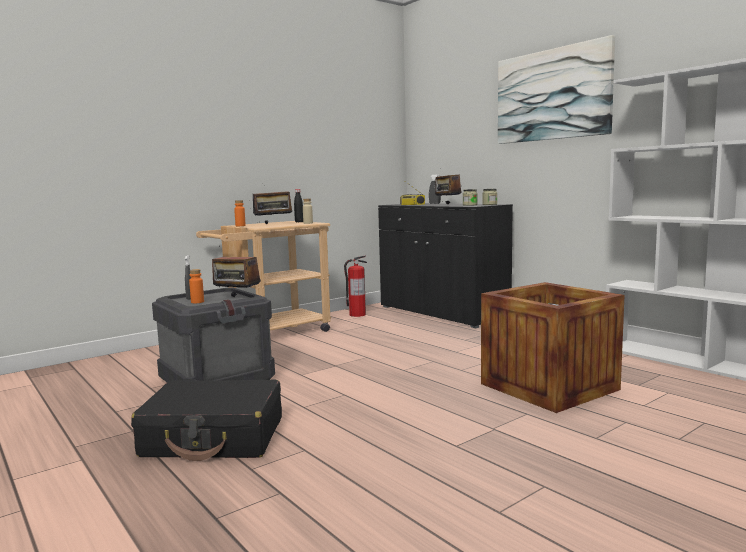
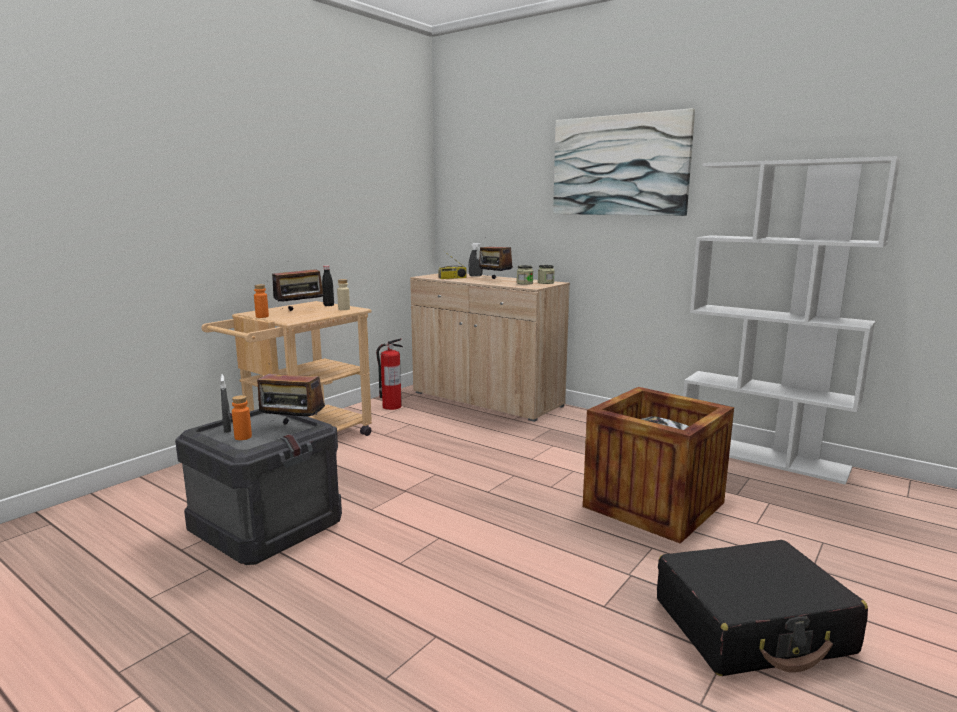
camera: 15 degrees left, 5 degrees up
black suitcase [131,380,282,461] -> black suitcase moved to [657,540,868,676]
black cabinet [378,203,513,328] -> beige cabinet [410,273,570,422]

